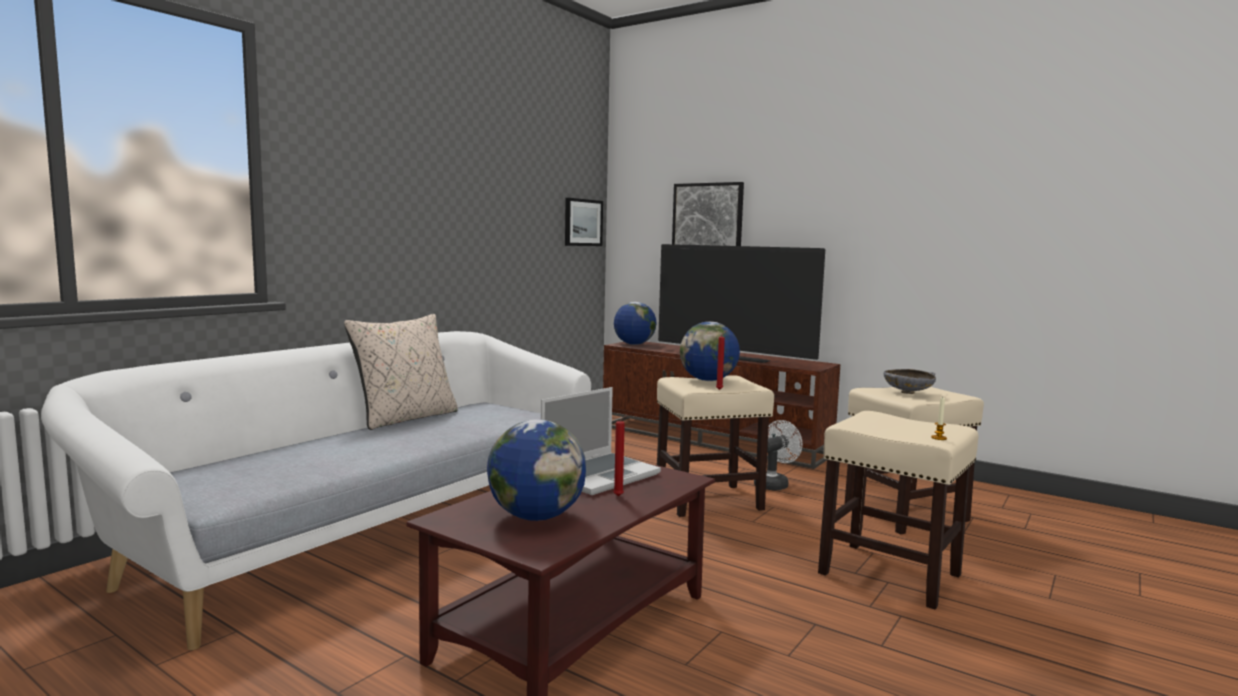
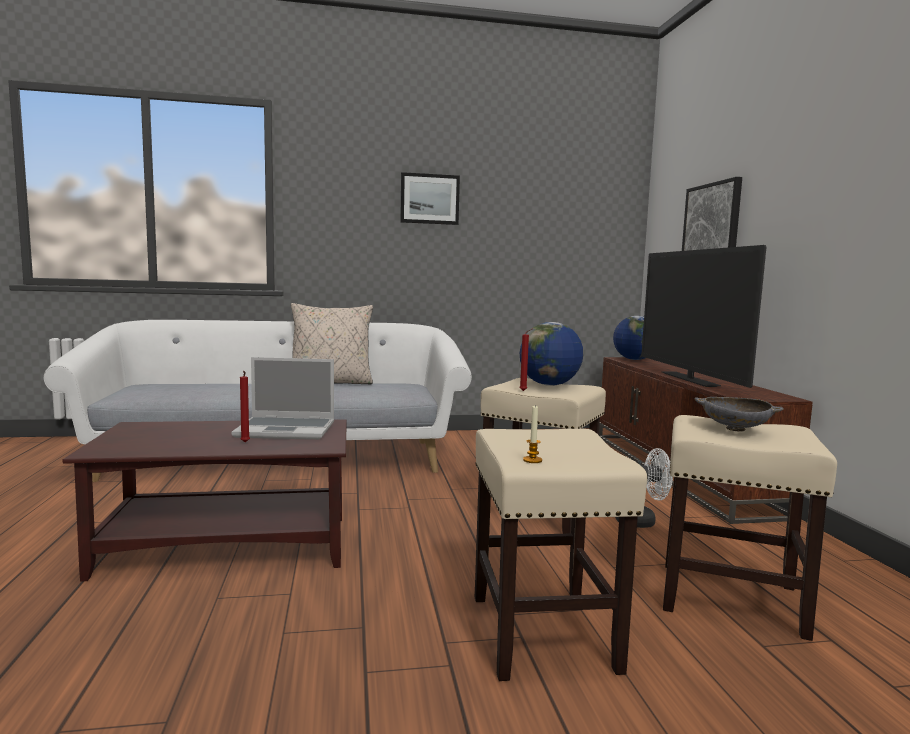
camera: 45 degrees right, 0 degrees up
globe [487,419,586,521] -> none
picture [565,198,603,246] -> picture moved to [400,172,460,225]

